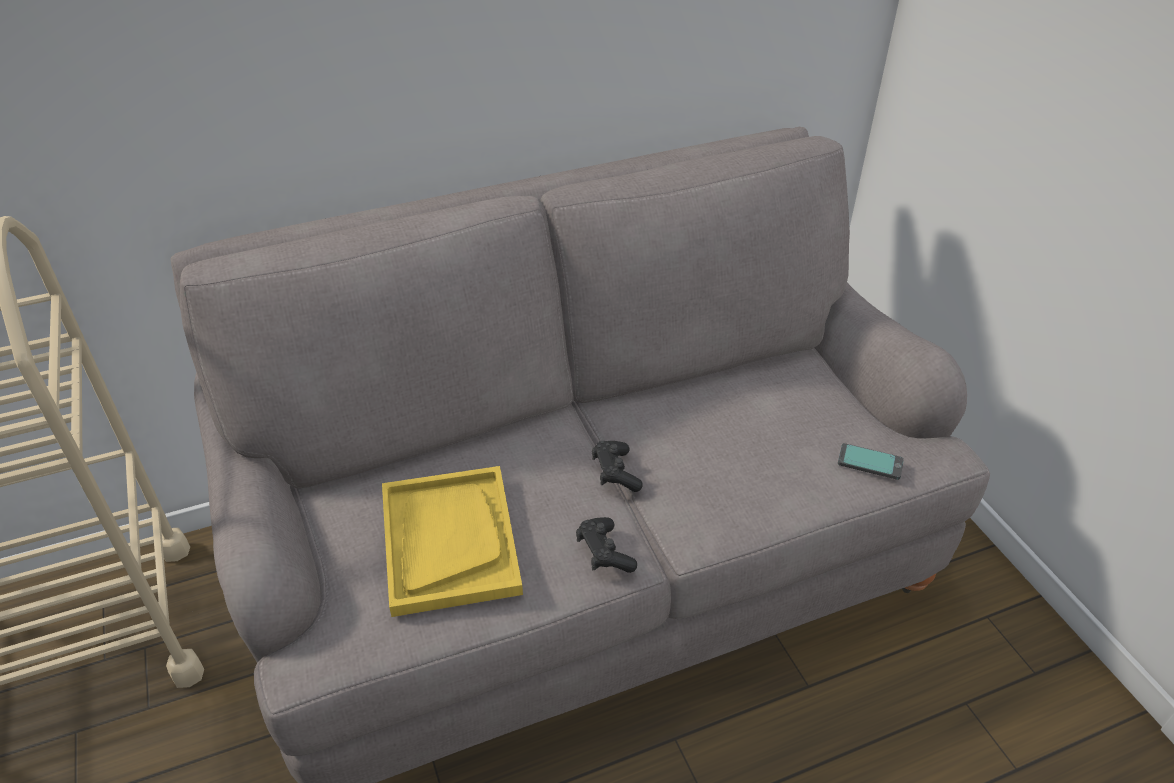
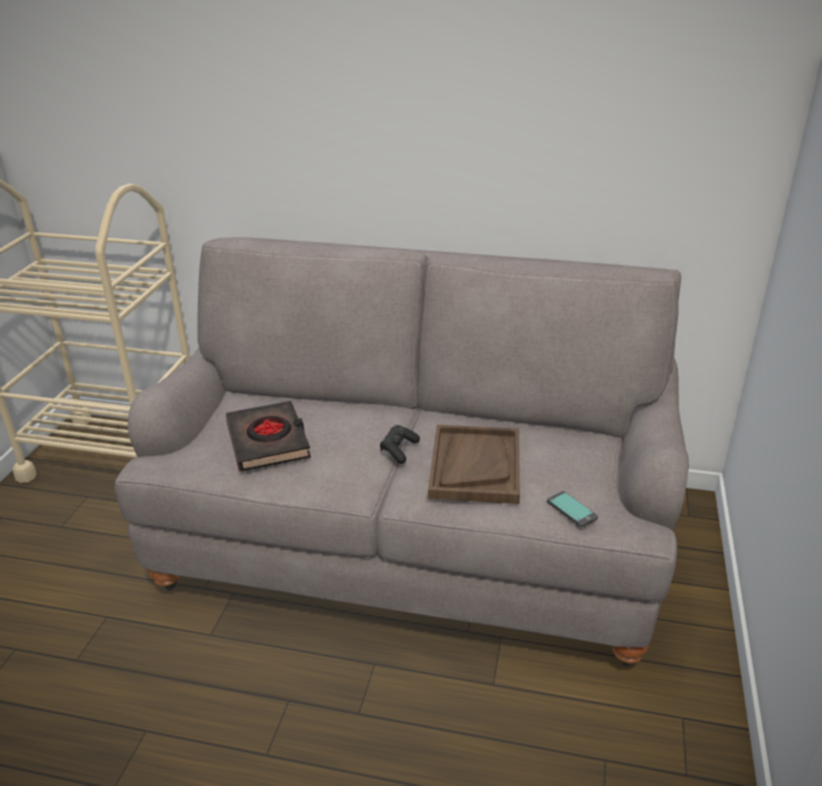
camera: 35 degrees right, 10 degrees down
yellow tray [382,466,523,617] -> black book [226,401,311,472]
black game controller [576,517,637,573] -> none
none -> brown tray [428,425,520,504]

